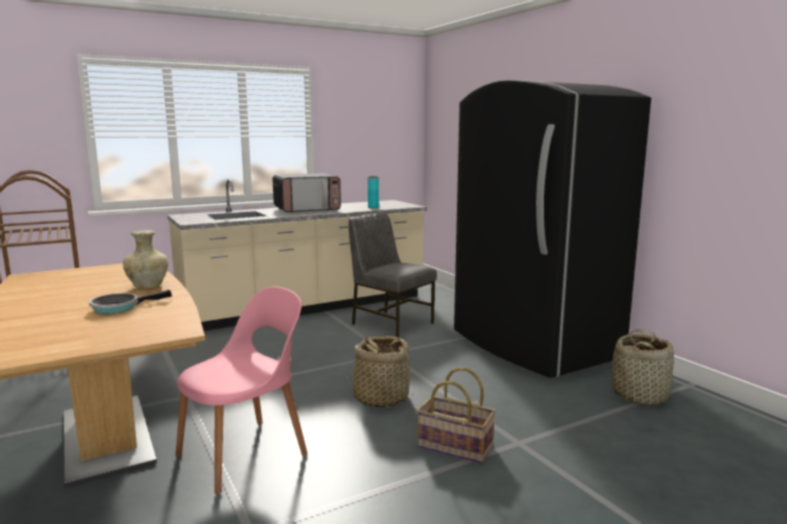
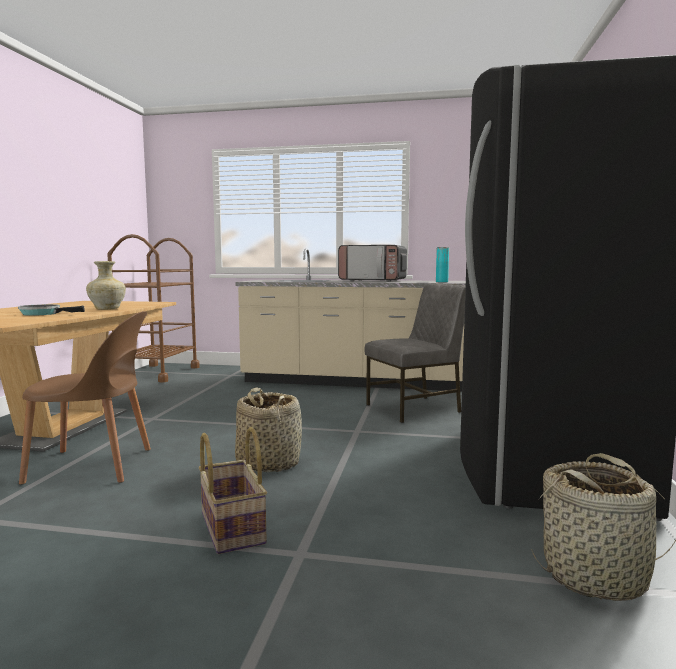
camera: 40 degrees right, 5 degrees down
pink chair [175,287,308,494] -> brown chair [19,311,151,485]
grey chair [348,213,437,338] -> grey chair turned 75 degrees clockwise [364,283,466,423]

